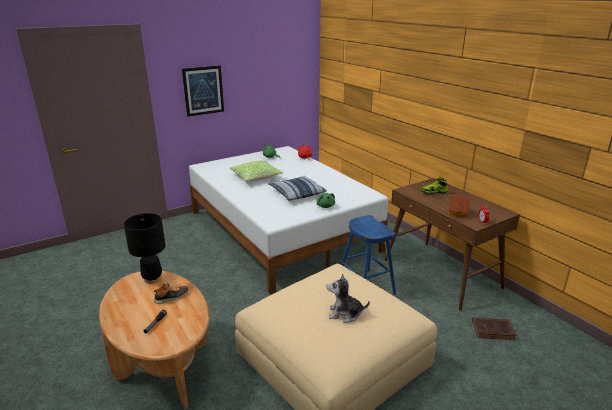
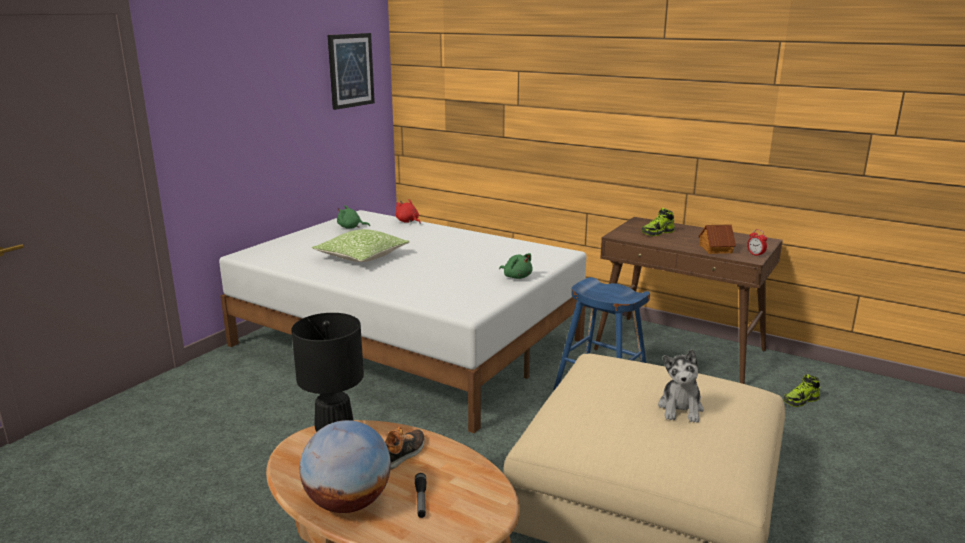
camera: 25 degrees left, 5 degrees down
picture [182,65,224,116] -> picture moved to [327,33,375,110]
pillow [268,176,327,201] -> none
plush toy [326,274,370,323] -> plush toy turned 60 degrees counterclockwise [658,349,704,423]
brown book [472,317,517,340] -> shoe [783,374,820,407]
none -> globe [300,420,391,513]

